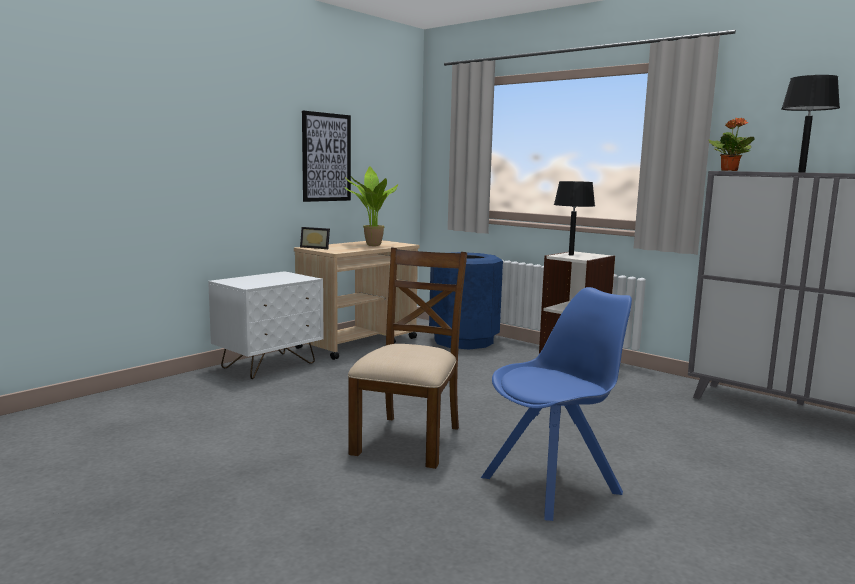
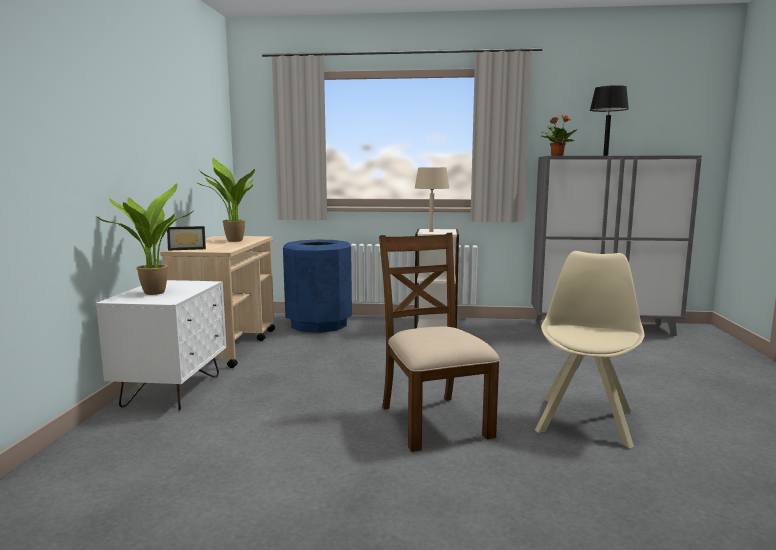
camera: 35 degrees left, 0 degrees up
picture [302,111,351,202] -> none
blue chair [481,287,632,521] -> beige chair [535,251,645,448]
black table lamp [554,181,595,256] -> beige table lamp [415,168,450,232]
none -> potted plant [96,183,195,295]

